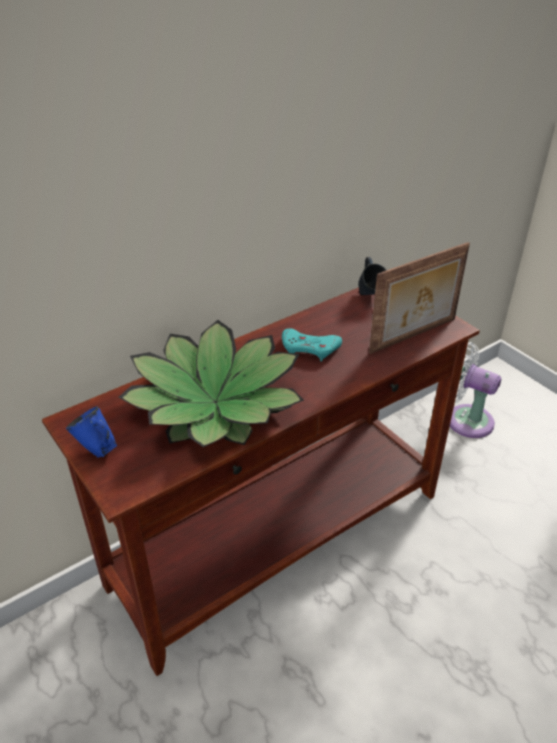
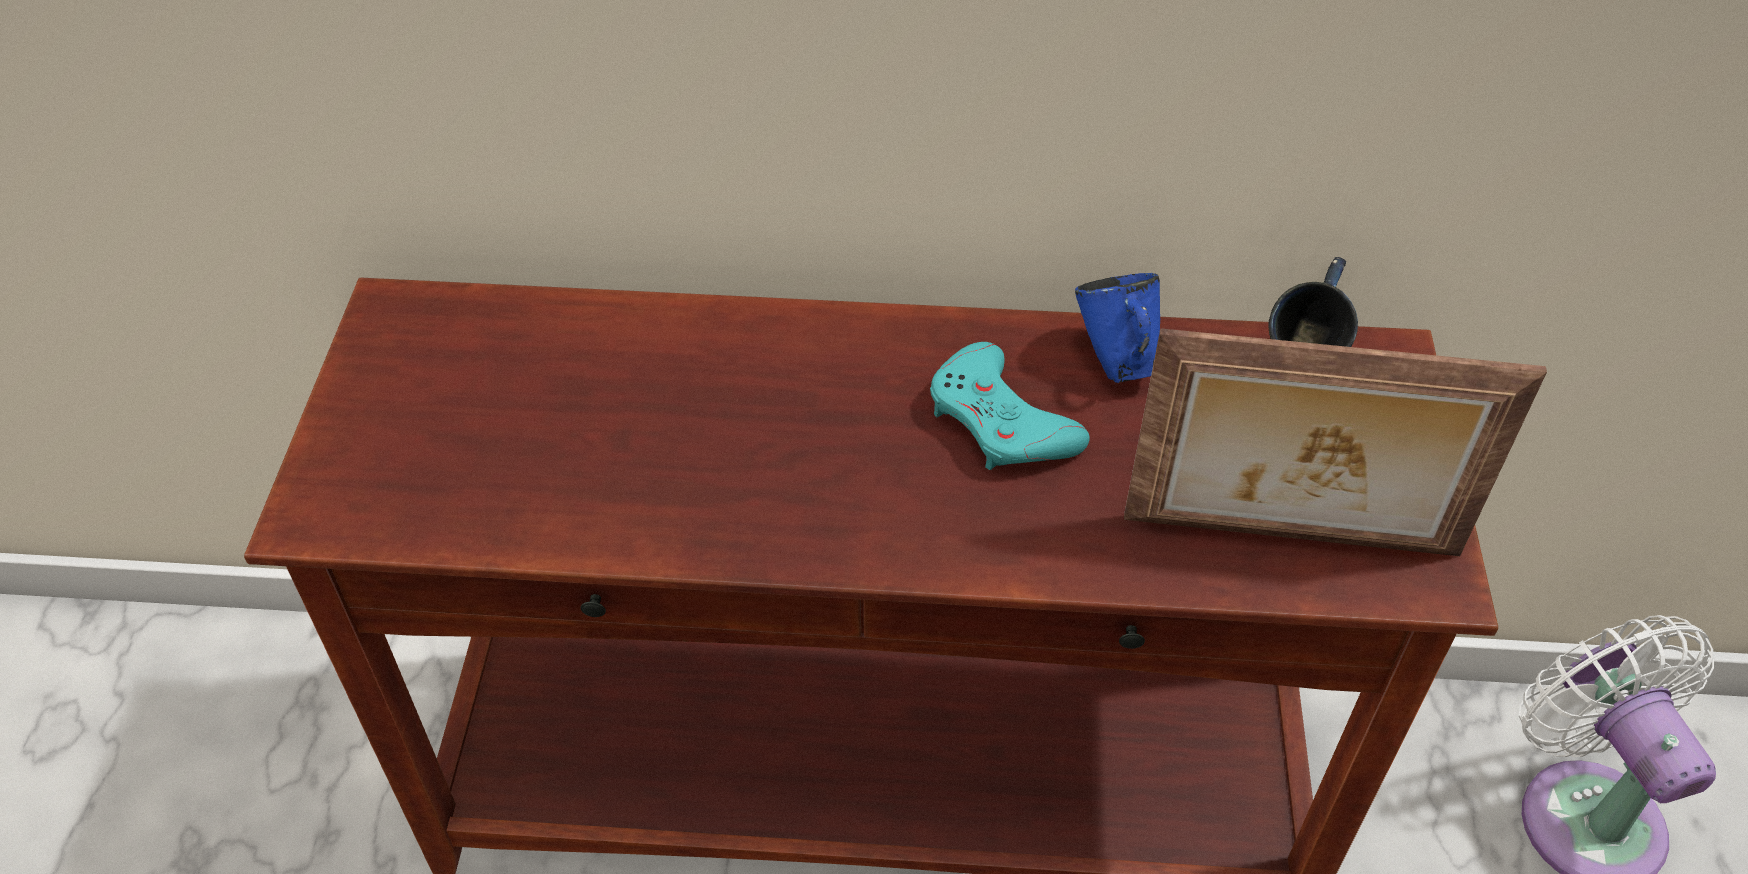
camera: 40 degrees right, 10 degrees up
blue mug [66,406,117,458] -> blue mug moved to [1075,273,1160,383]
potted plant [118,320,304,447] -> none

